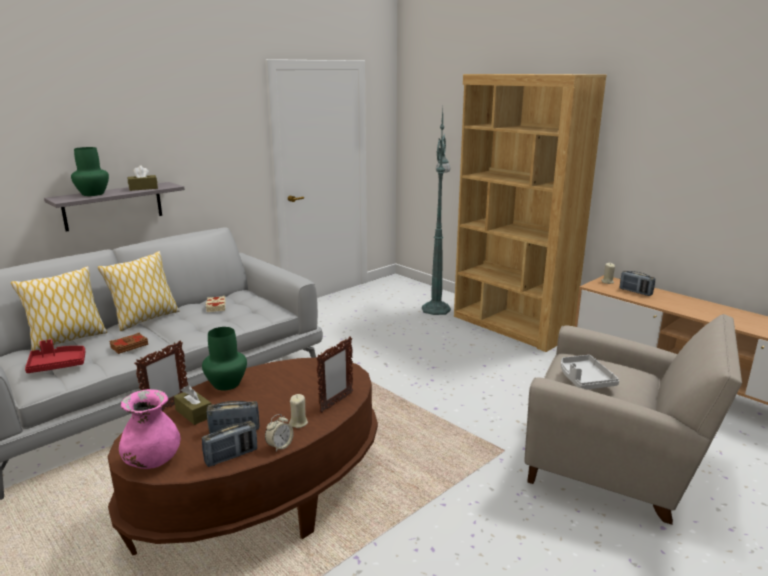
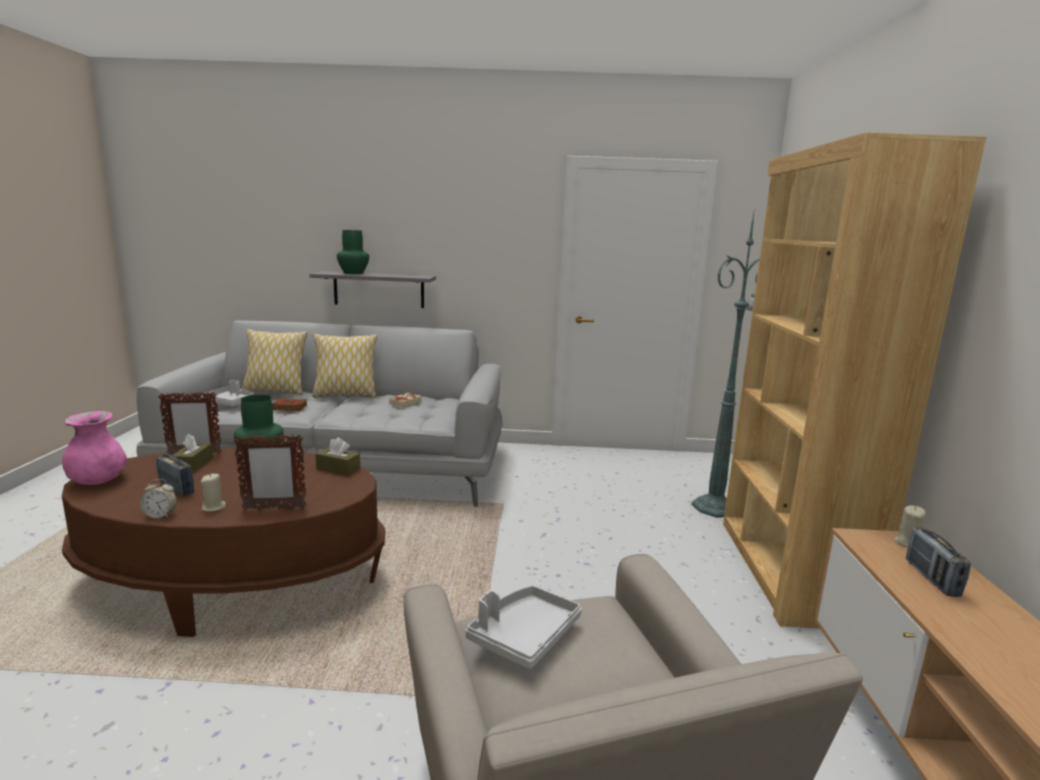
camera: 45 degrees right, 5 degrees down
red tray [25,339,86,373] -> grey tray [201,380,253,406]
brown tissue box [127,166,158,191] -> brown tissue box moved to [315,437,360,476]
radio [202,421,257,467] -> none

